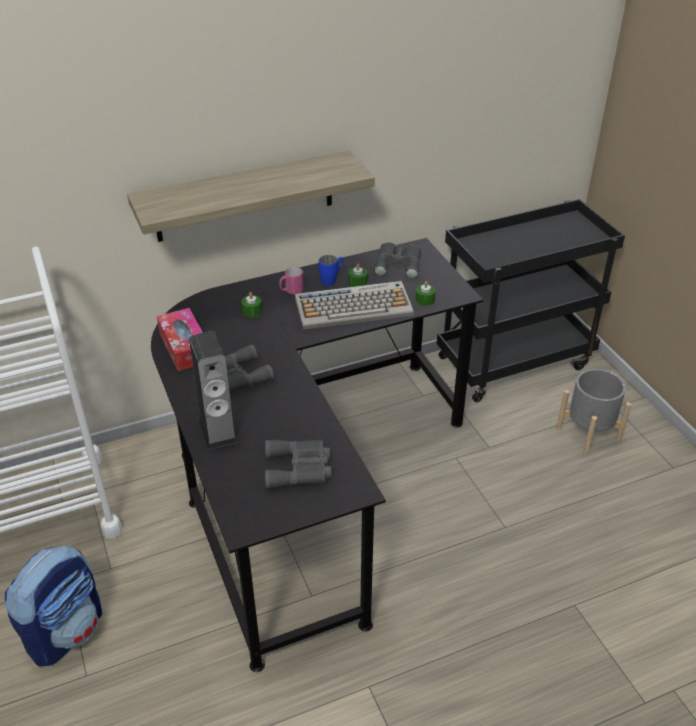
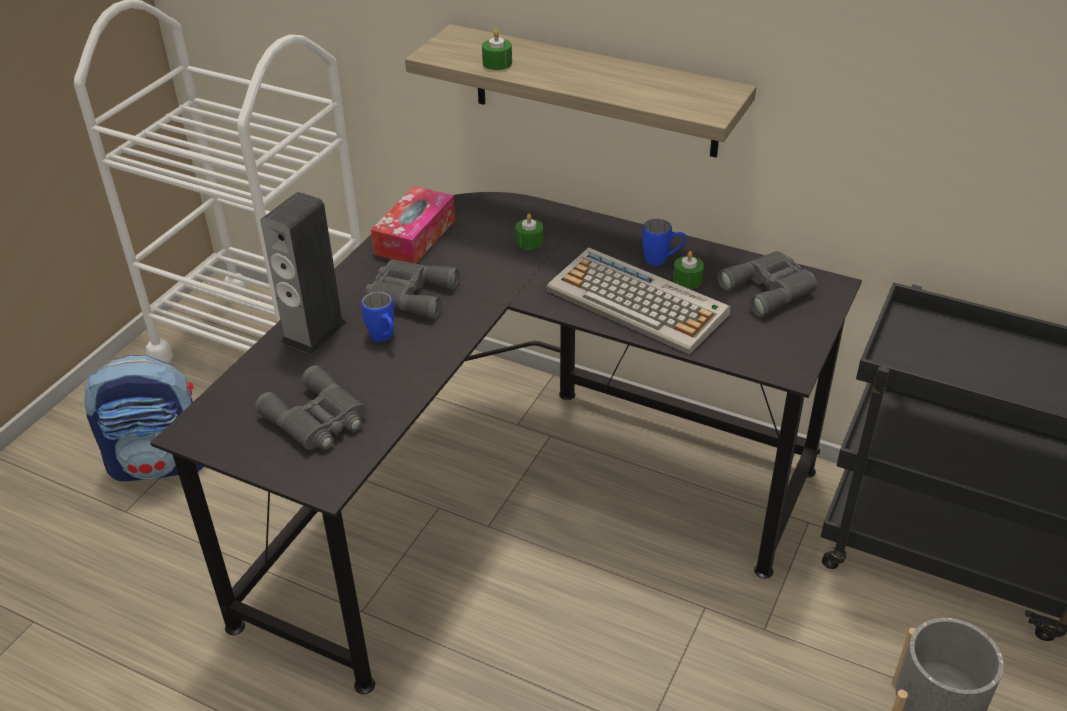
camera: 50 degrees right, 0 degrees up
pink mug [279,267,304,295] -> none
green candle [415,281,435,306] -> green candle moved to [482,30,512,70]
none -> blue mug [361,291,394,342]

